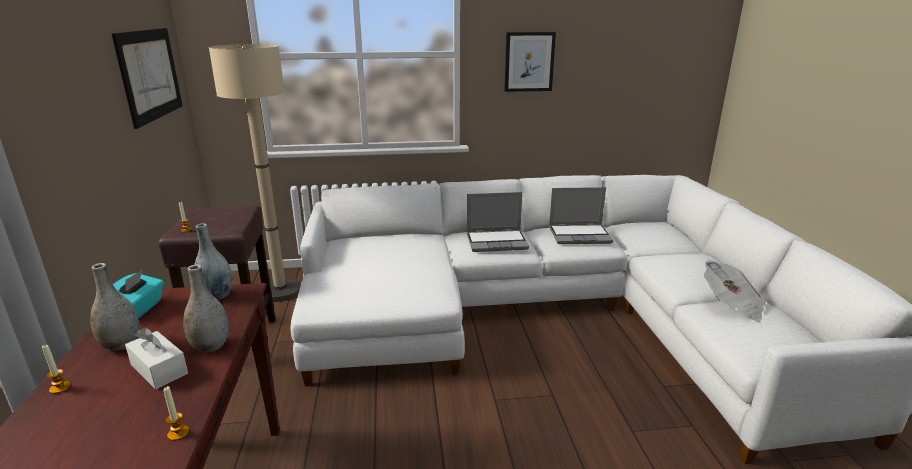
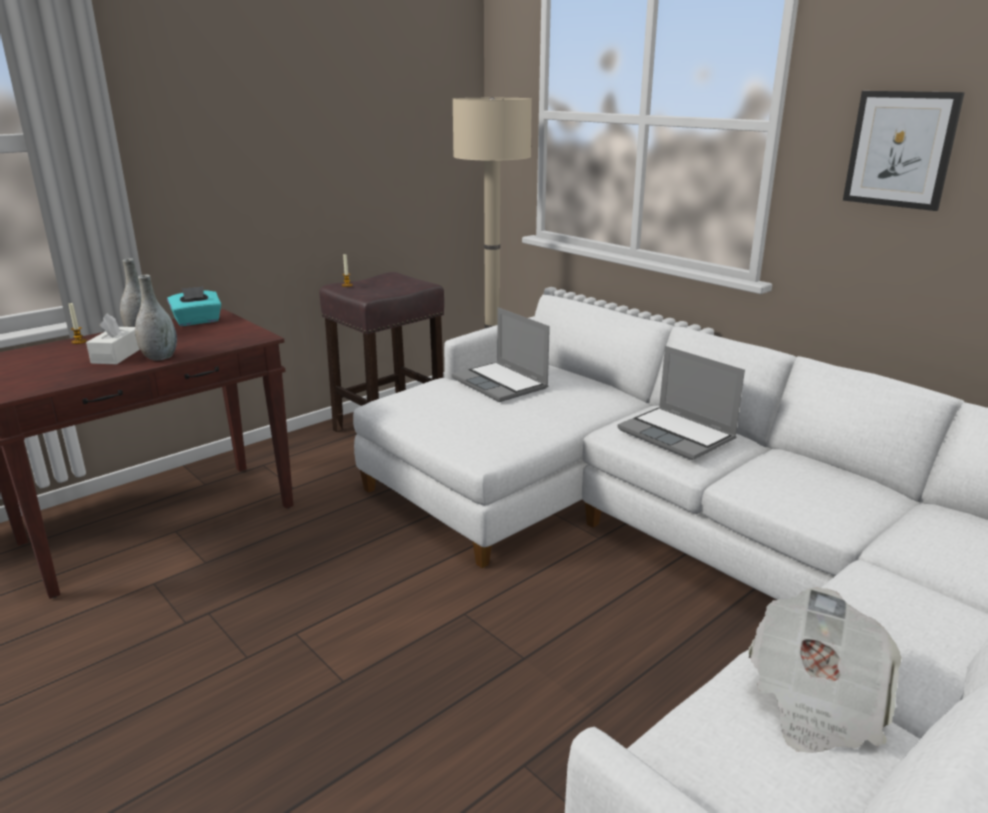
camera: 55 degrees right, 0 degrees up
picture [112,28,183,129] -> none
candle [163,386,189,441] -> none
grey vase [194,223,233,300] -> none
laptop [549,187,614,244] -> laptop moved to [452,307,550,402]

